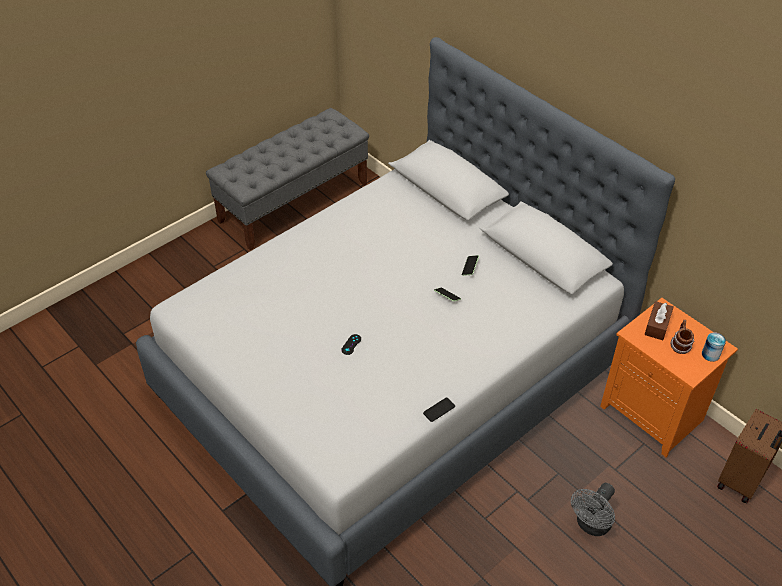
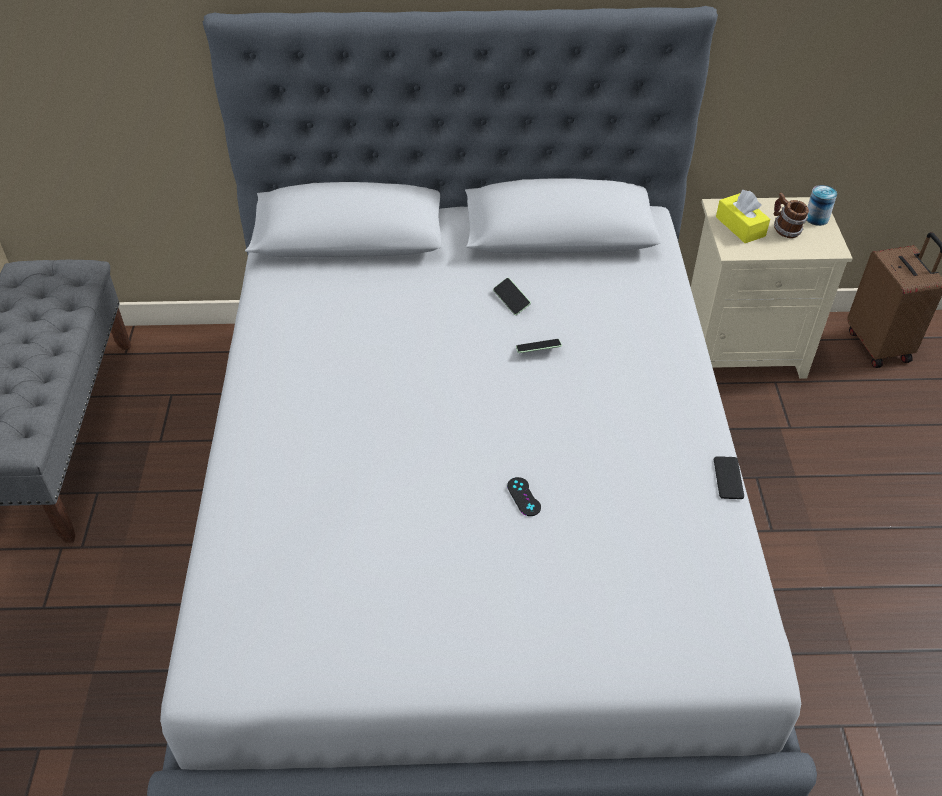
camera: 50 degrees left, 0 degrees up
grey fan [571,483,615,536] -> none
orange nightstand [600,298,738,457] -> beige nightstand [691,197,853,379]
brown tissue box [644,301,674,340] -> yellow tissue box [716,190,770,243]

